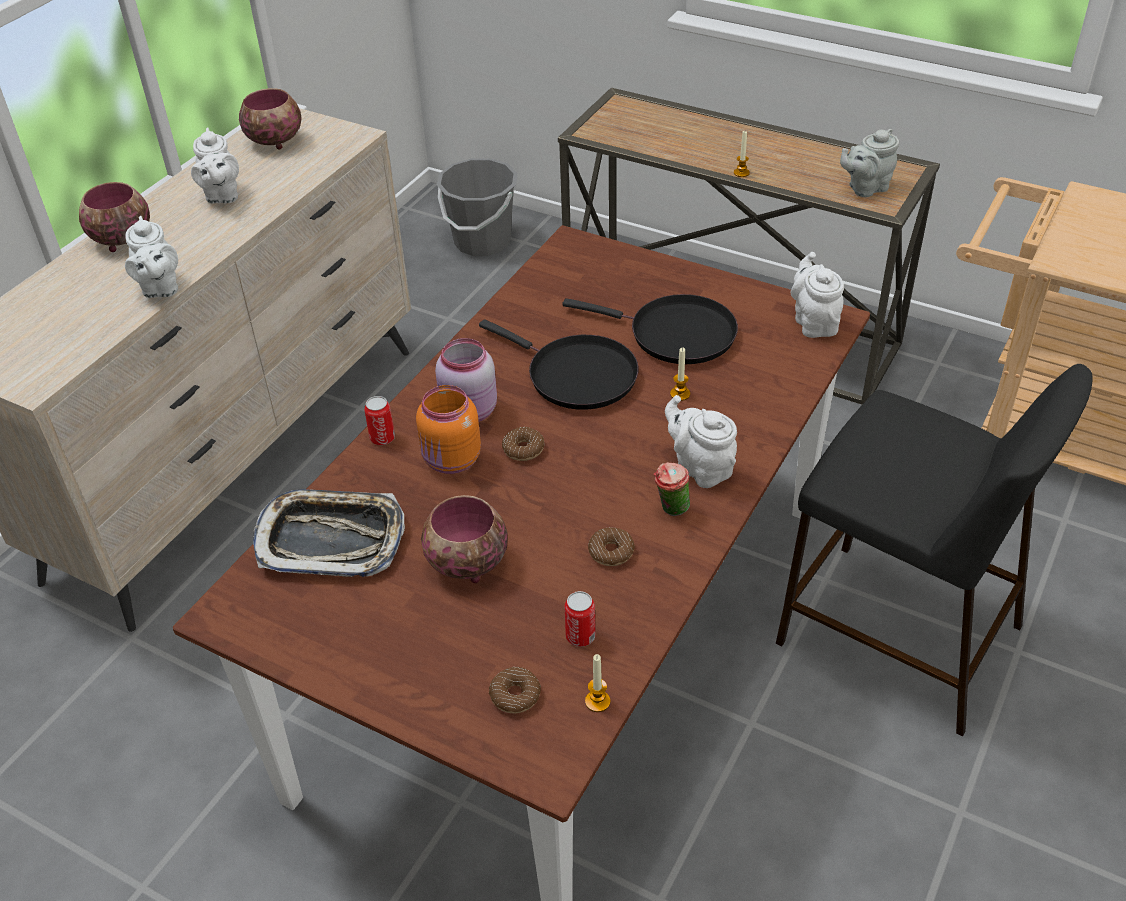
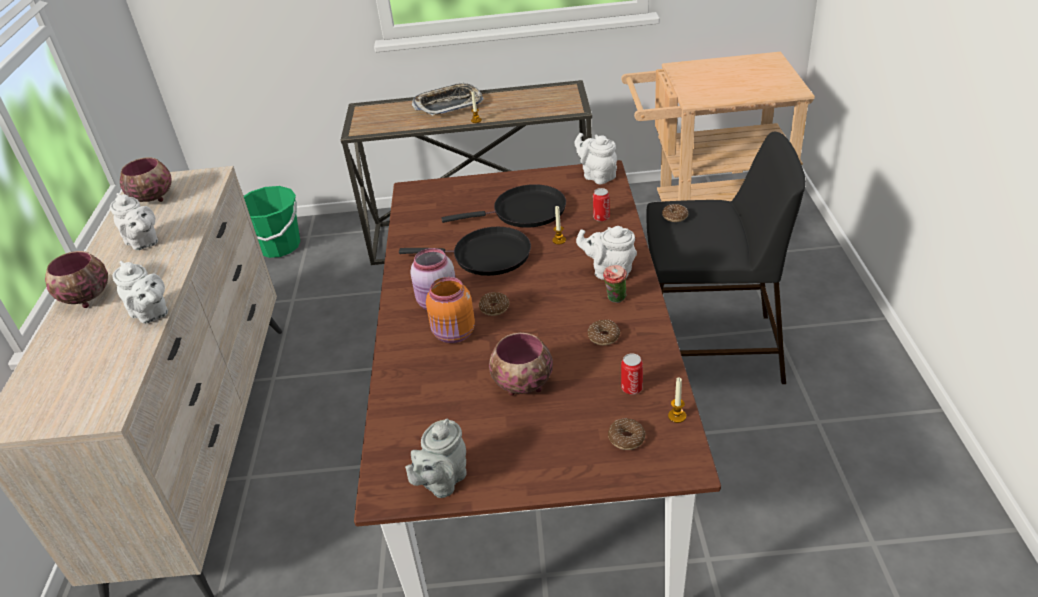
camera: 30 degrees left, 5 degrees down
tray [253,489,405,577] -> tray moved to [412,82,484,116]
can [365,396,395,445] -> can moved to [593,188,610,222]
grey bucket [437,159,518,256] -> green bucket [244,186,300,258]
grey teapot [840,129,899,197] -> grey teapot moved to [405,418,467,498]
none -> donut [662,204,689,222]

